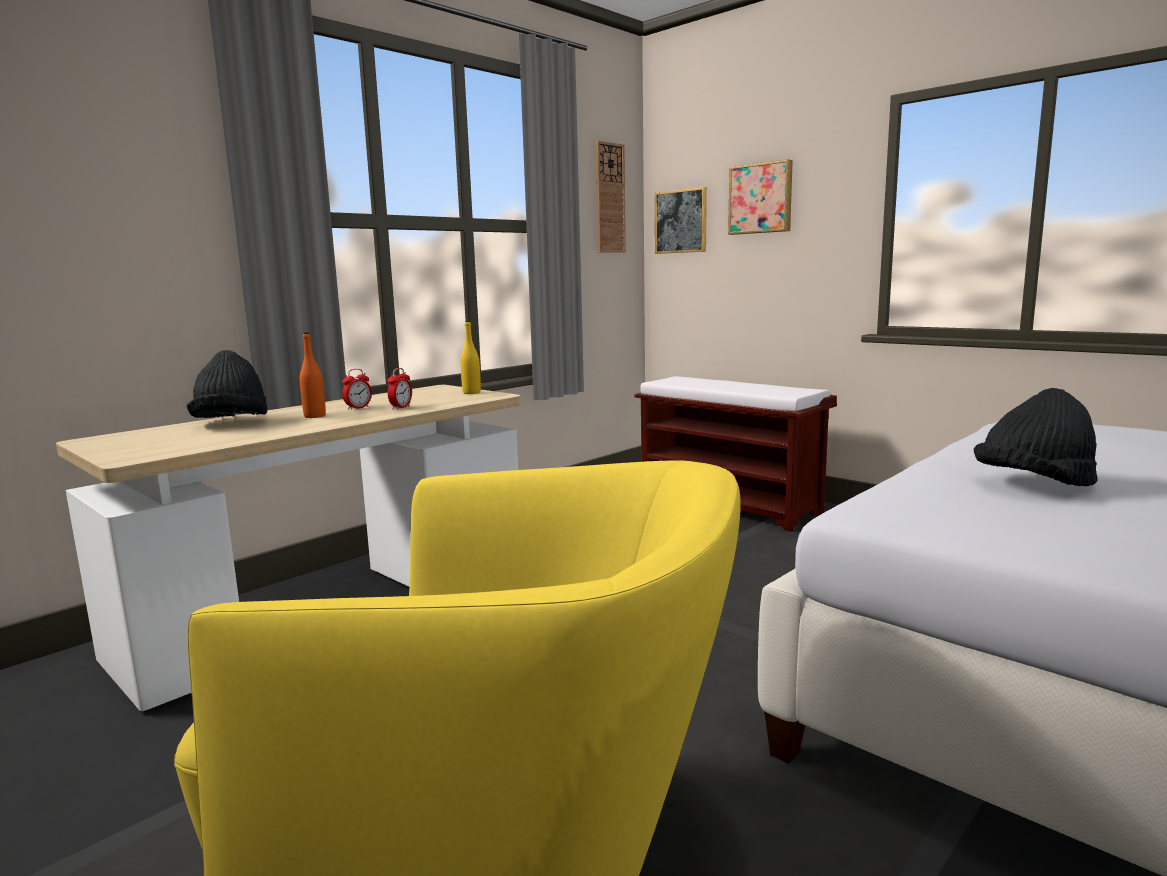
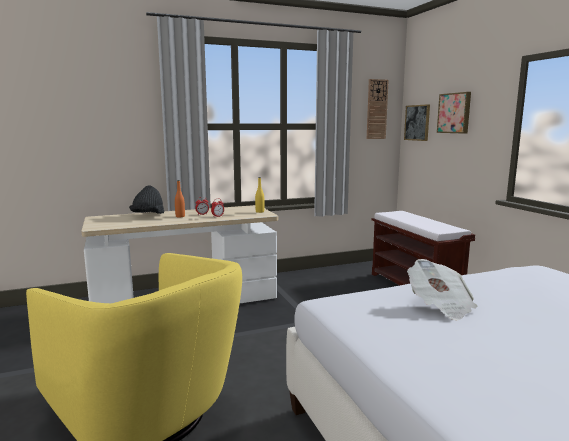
camera: 25 degrees right, 0 degrees up
black hat [974,388,1098,486] -> newspaper [407,259,478,321]

